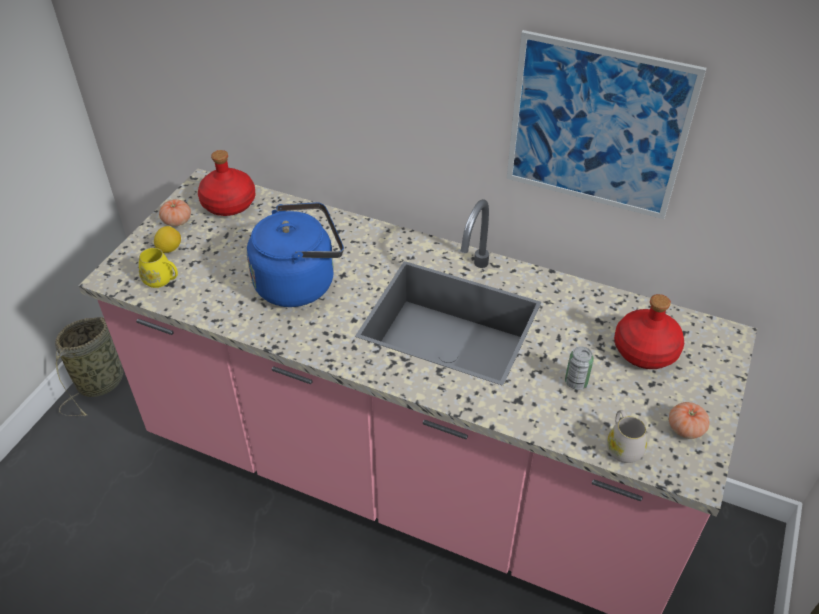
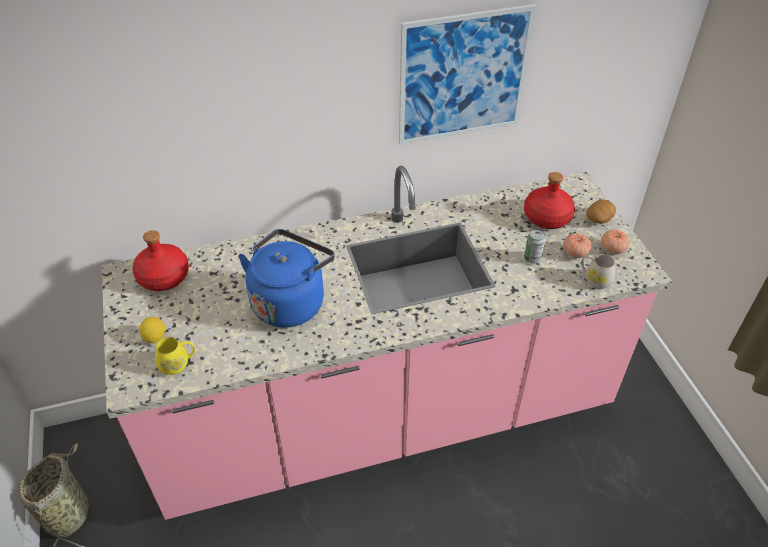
camera: 40 degrees left, 0 degrees up
tomato [159,199,191,226] -> tomato moved to [563,233,592,258]
none -> potato [586,199,616,224]

